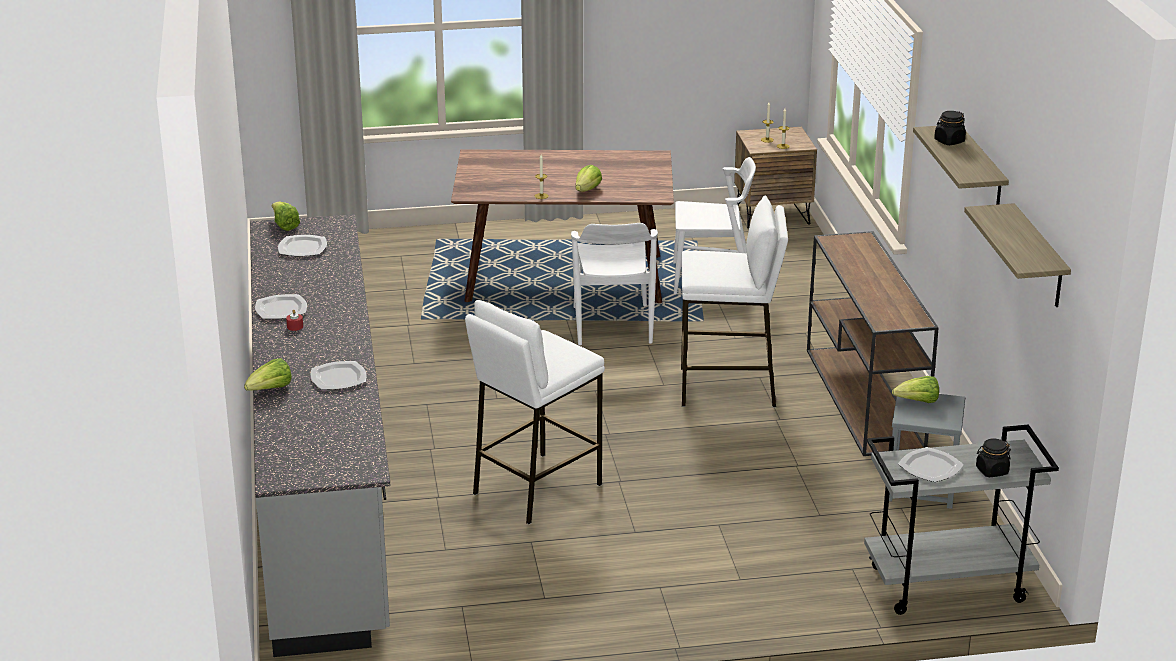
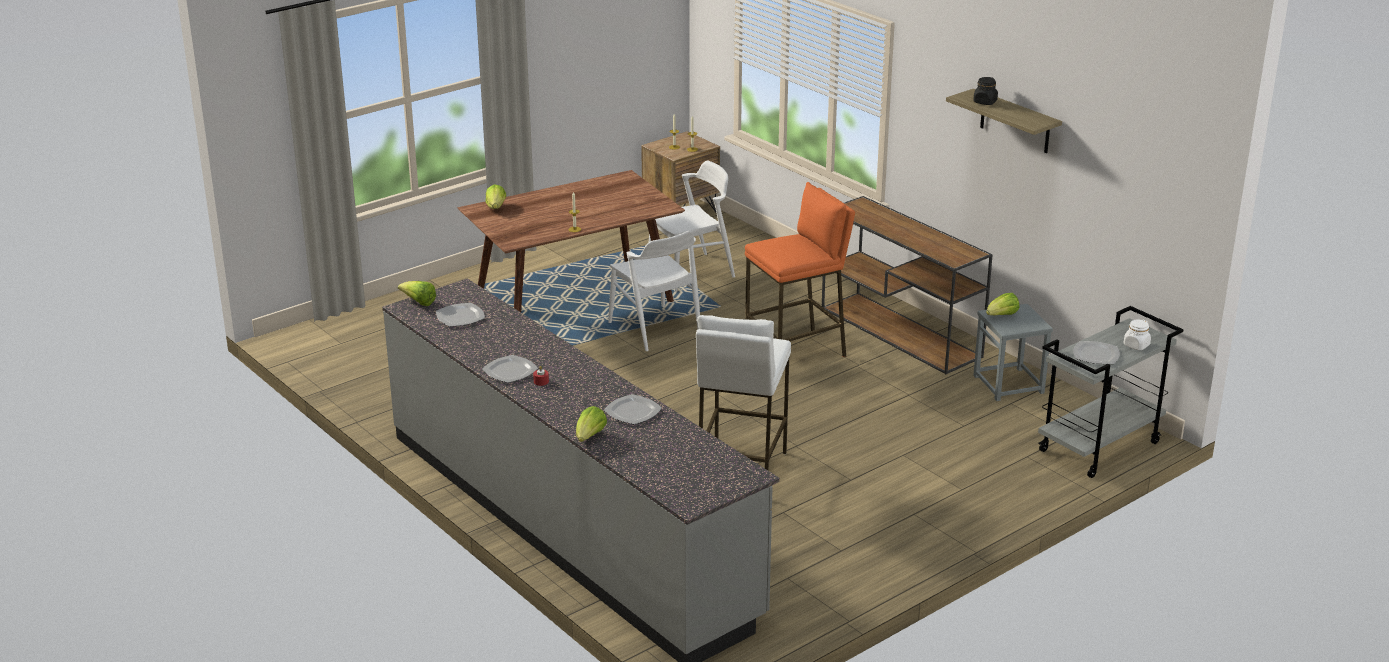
camera: 30 degrees left, 0 degrees up
lettuce [575,165,602,191] -> lettuce moved to [486,184,506,209]
white stool [681,196,788,407] -> orange stool [745,182,855,357]
shelf [964,203,1071,307] -> none
black jar [976,438,1011,477] -> white jar [1123,319,1151,350]

